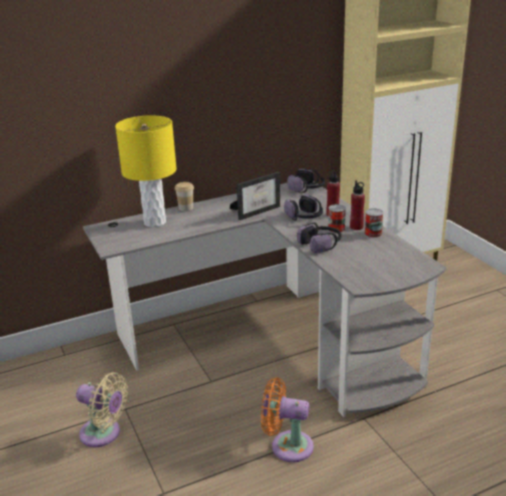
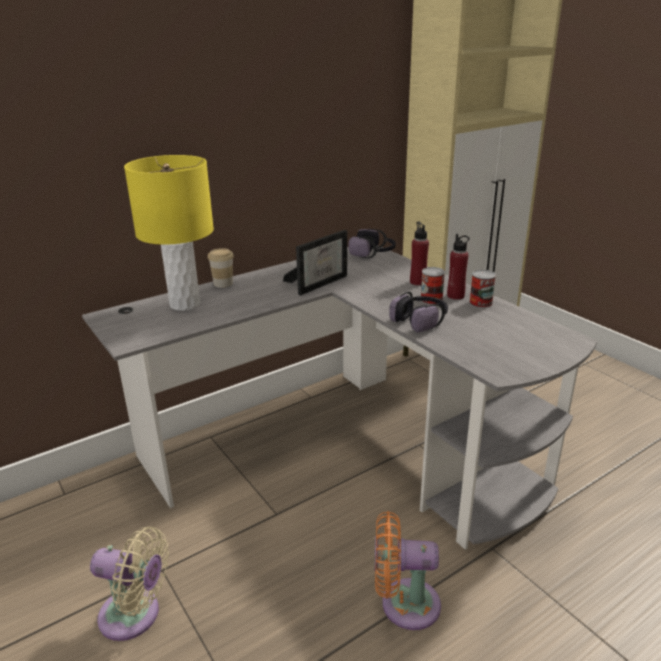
camera: 10 degrees left, 0 degrees up
headphones [284,194,323,221] -> none

